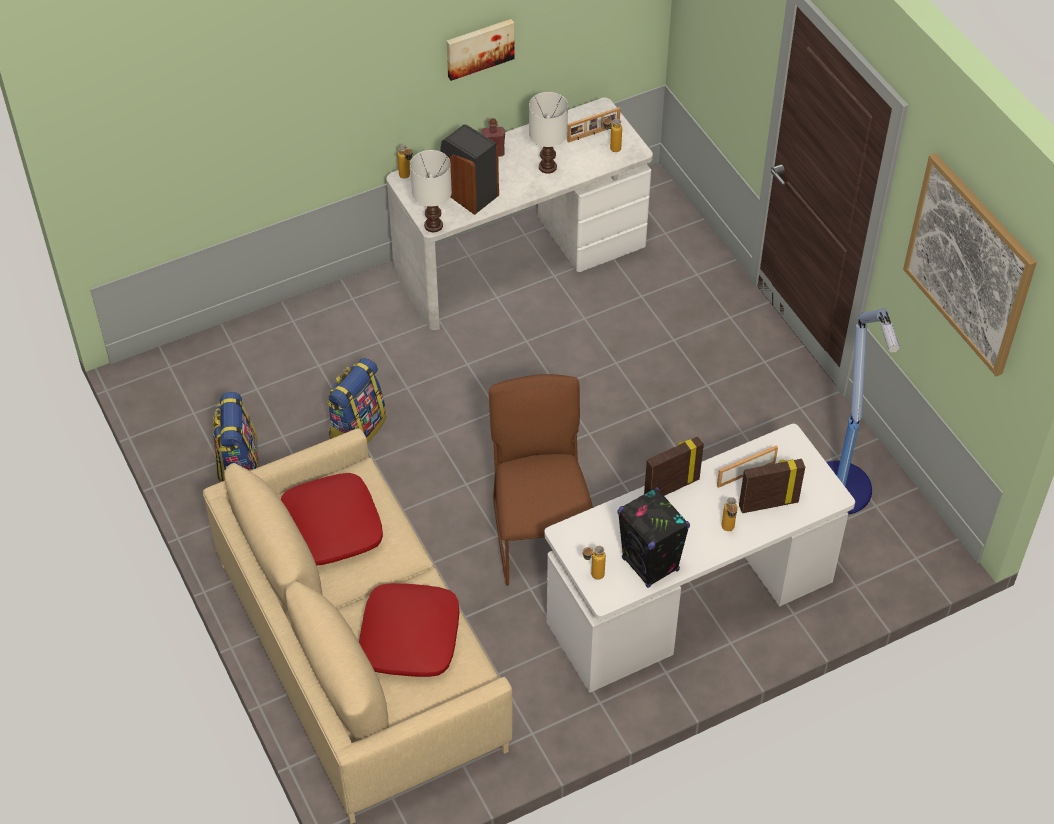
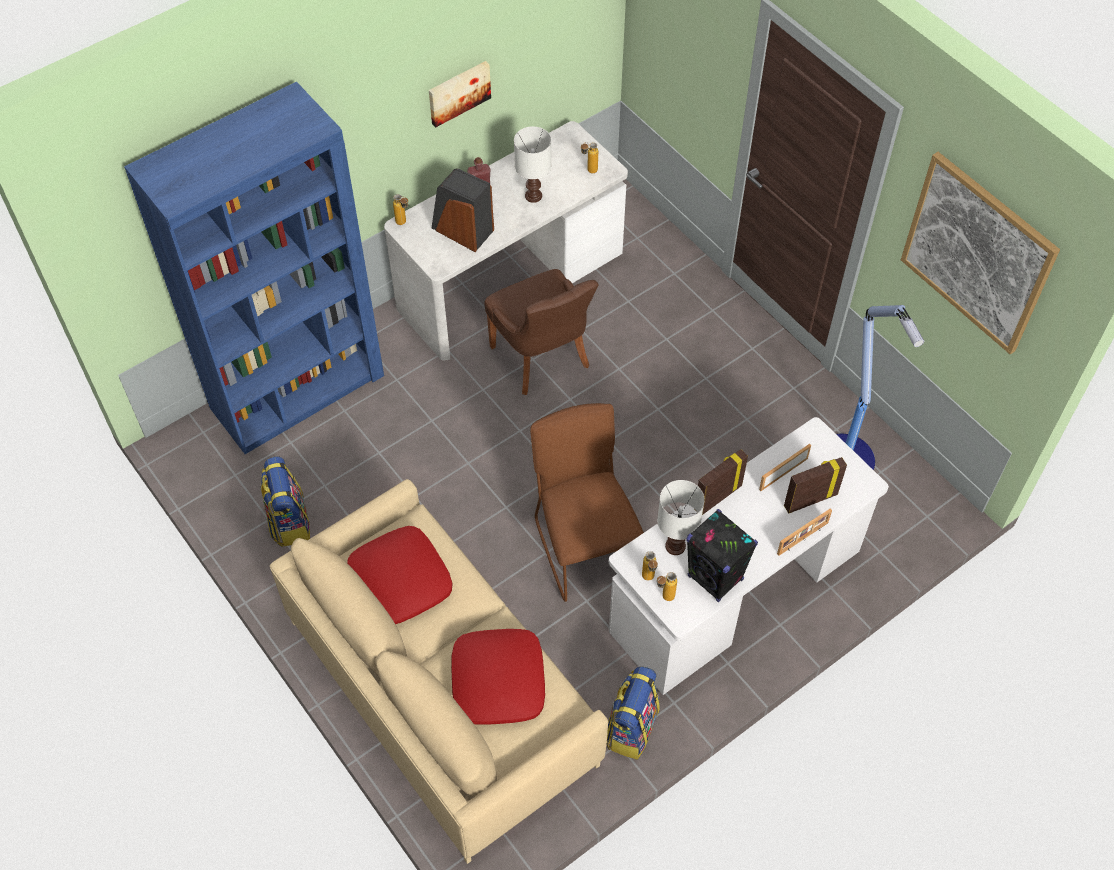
camera: 10 degrees left, 5 degrees up
backpack [326,358,386,444] -> backpack moved to [607,666,660,760]
white table lamp [410,150,452,232] -> white table lamp moved to [657,480,704,555]
picture frame [567,107,620,143] -> picture frame moved to [777,508,832,556]
bottle [721,497,737,531] -> bottle moved to [642,551,658,581]
none -> blue bookcase [124,82,384,454]
none -> brown chair [484,269,599,395]

